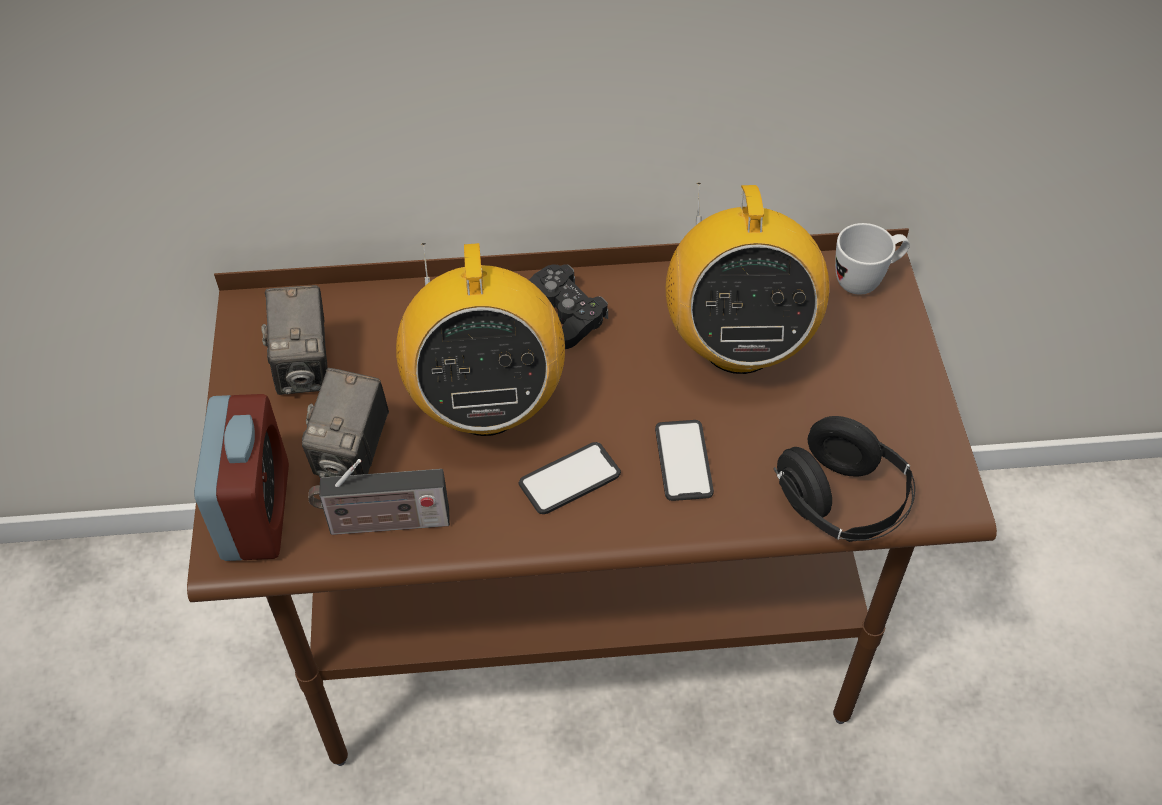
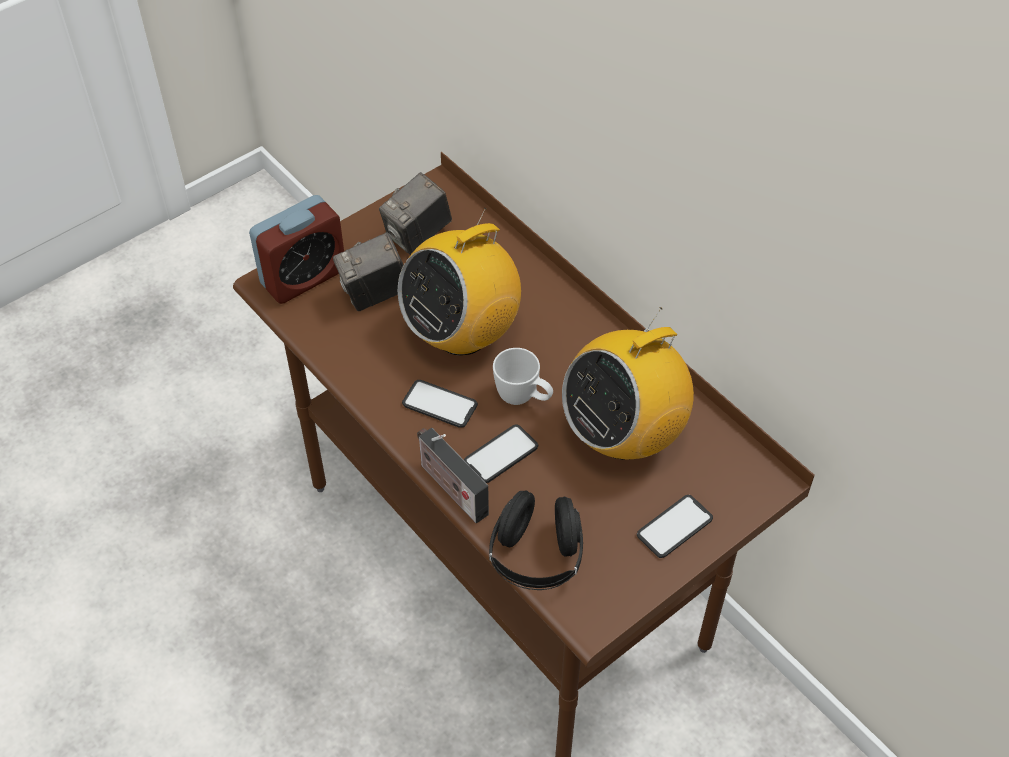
camera: 55 degrees right, 0 degrees up
radio [308,459,450,535] -> radio moved to [417,428,489,523]
black game controller [529,264,608,349] -> none
white mug [835,223,910,295] -> white mug moved to [493,348,553,405]
none -> phone [637,495,713,558]

